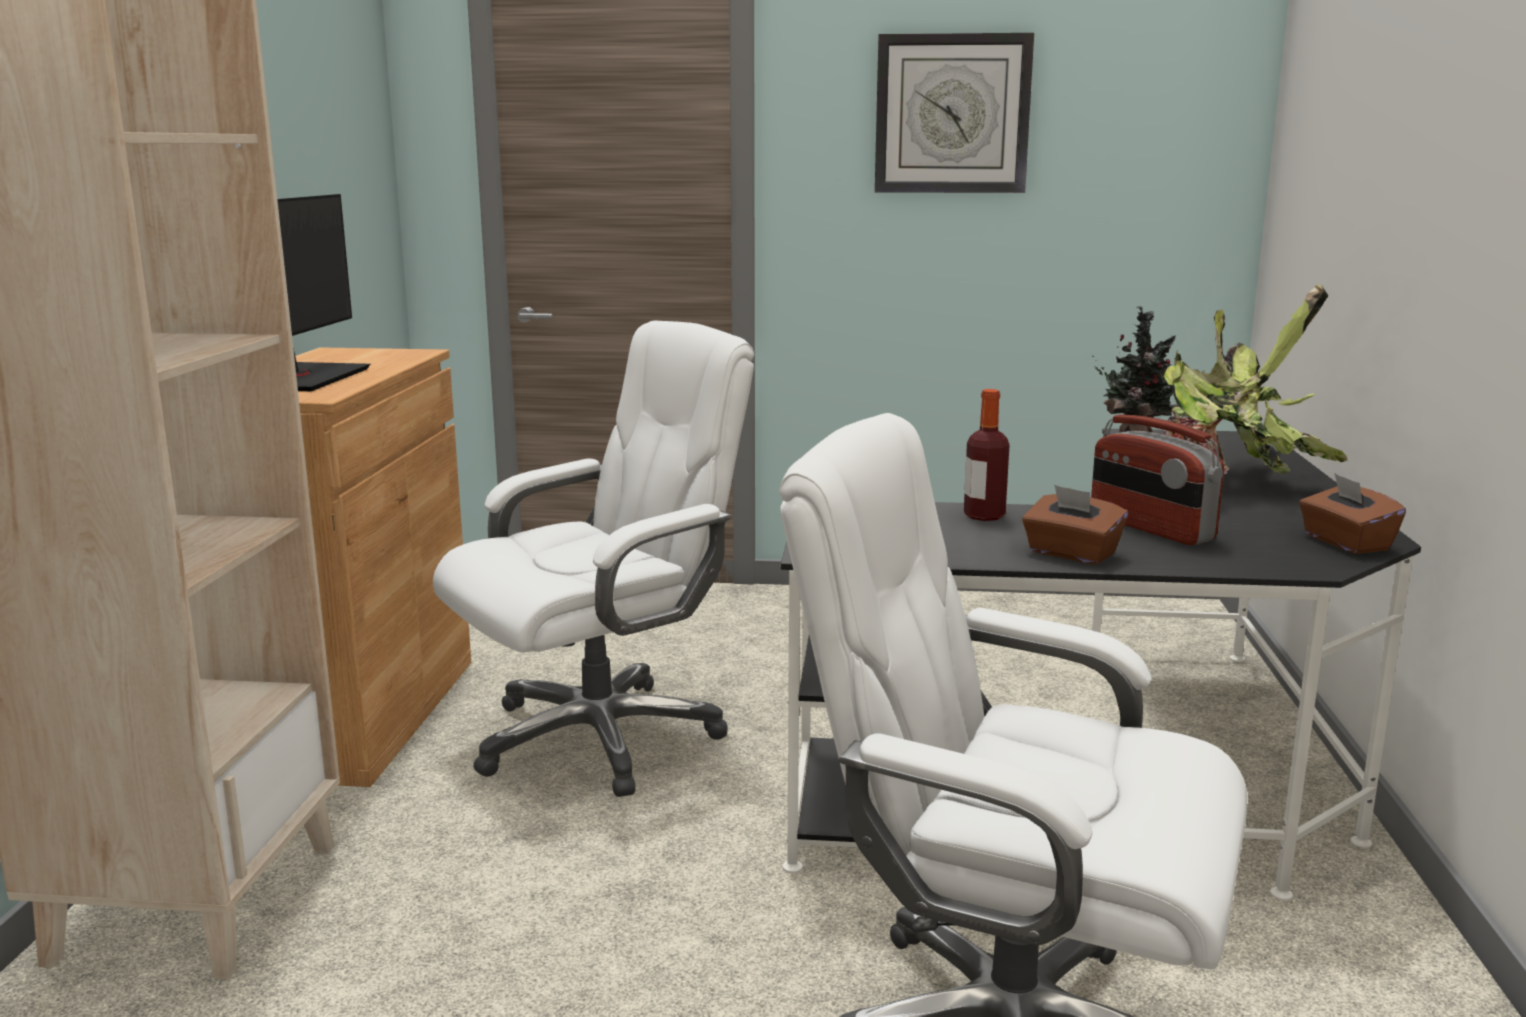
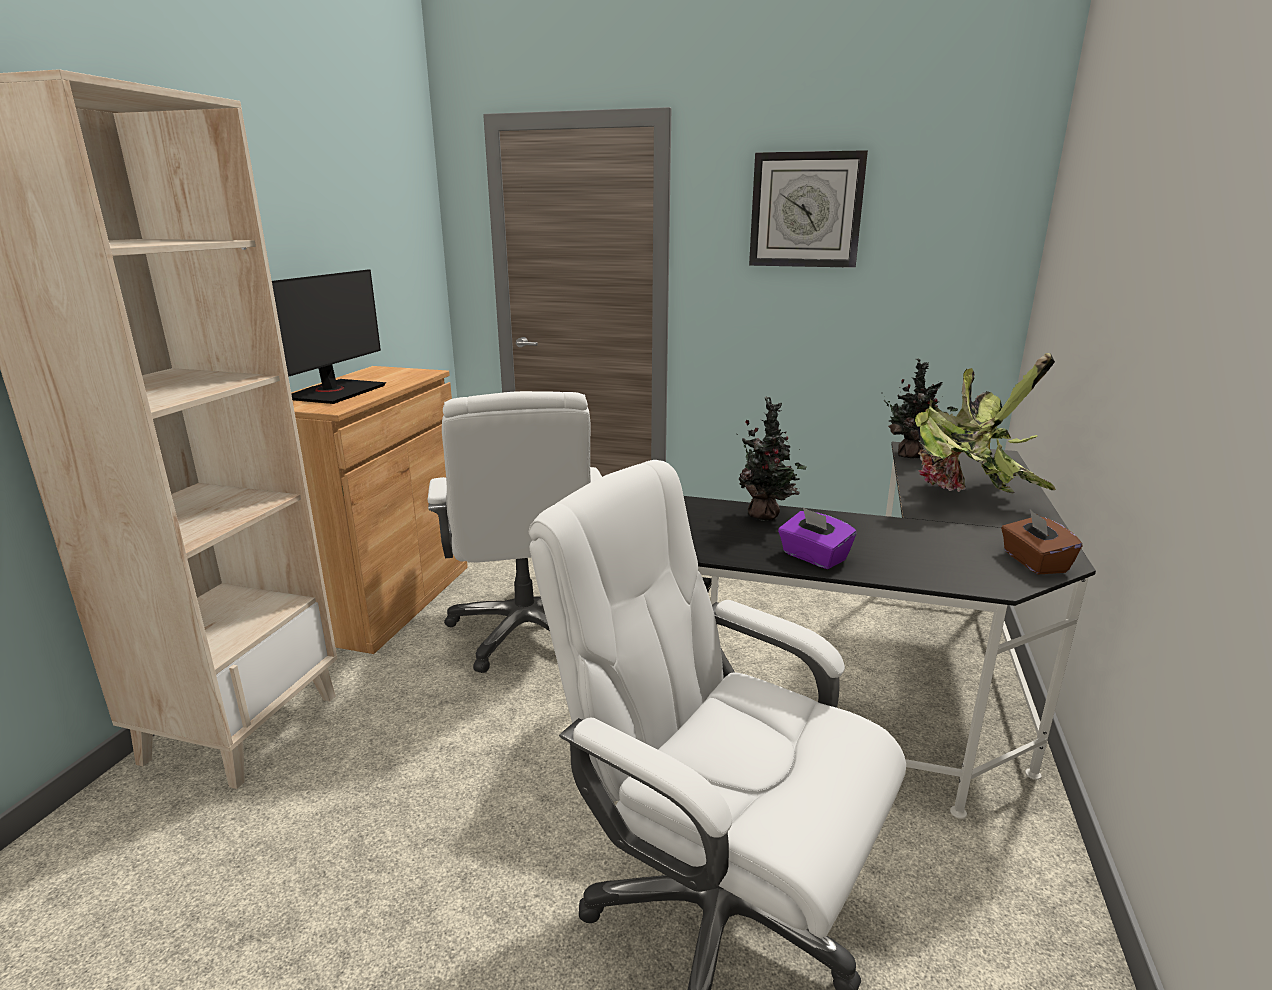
camera: 10 degrees right, 5 degrees up
white office chair [433,321,754,797] -> white office chair turned 105 degrees clockwise [428,391,602,673]
bottle [964,389,1010,521] -> potted plant [736,396,807,521]
brown tissue box [1022,485,1128,564] -> purple tissue box [778,507,857,569]
radio [1091,414,1224,545] -> none

